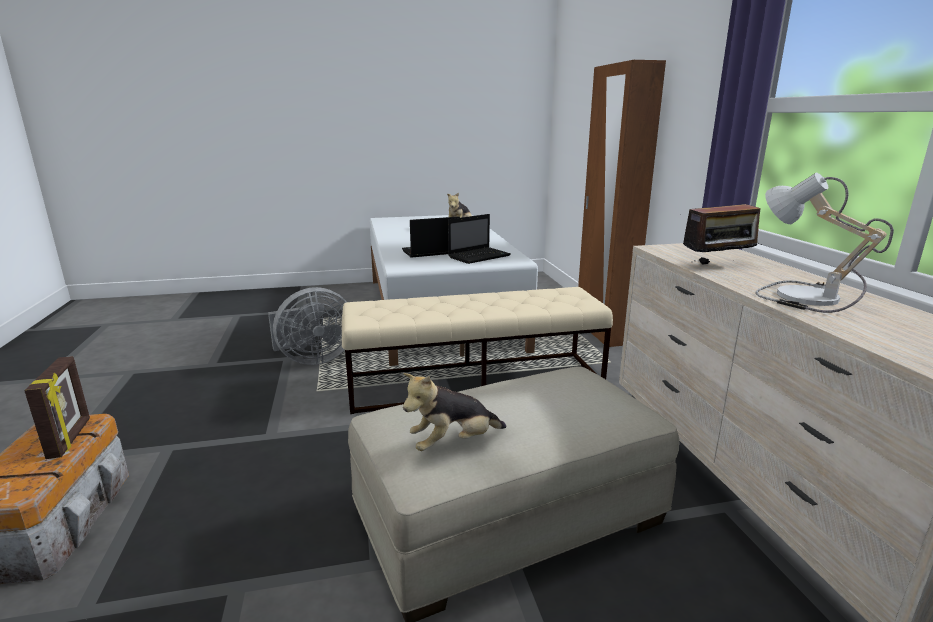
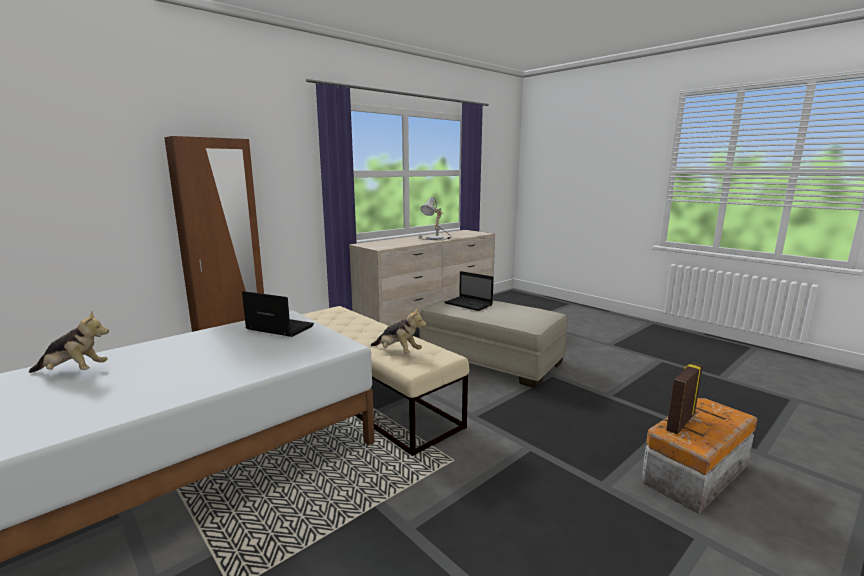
camera: 120 degrees left, 5 degrees down
grey fan [268,287,347,365] -> none
laptop [402,217,460,258] -> laptop moved to [445,271,494,311]
plush toy [403,373,506,451] -> plush toy moved to [371,307,427,354]
radio [679,194,762,265] -> none

